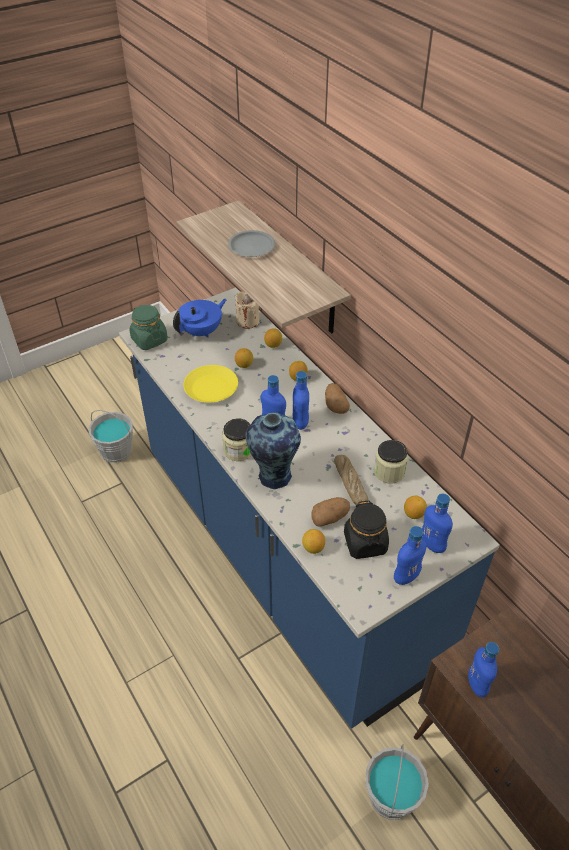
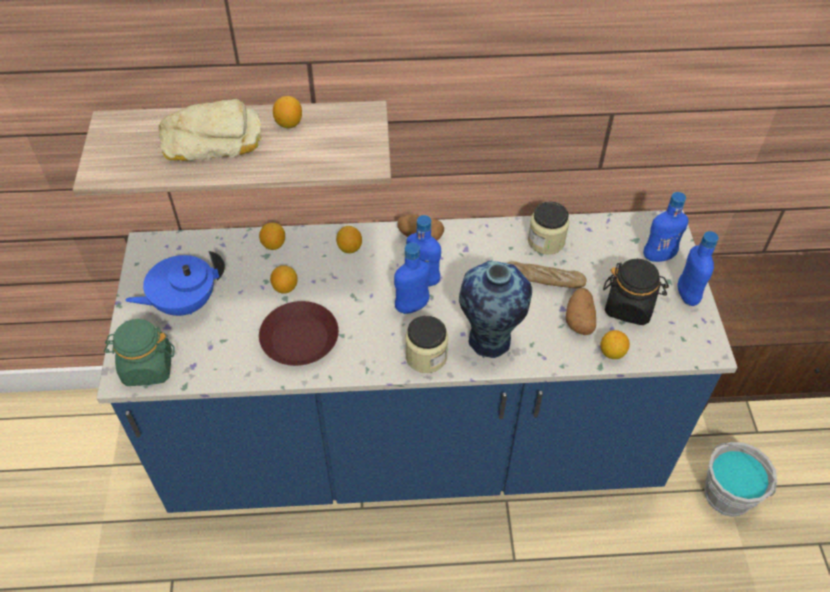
camera: 60 degrees left, 5 degrees up
grey bucket [89,410,133,463] -> none
blue teapot [173,299,227,338] -> blue teapot turned 105 degrees counterclockwise [125,251,225,316]
yellow plate [183,365,238,403] -> brown plate [259,301,339,366]
grey plate [228,230,275,257] -> bread [158,99,261,161]
beige candle [235,291,259,329] -> none
lemon [404,496,427,519] -> lemon moved to [273,96,302,128]
blue bottle [468,642,499,697] -> none

